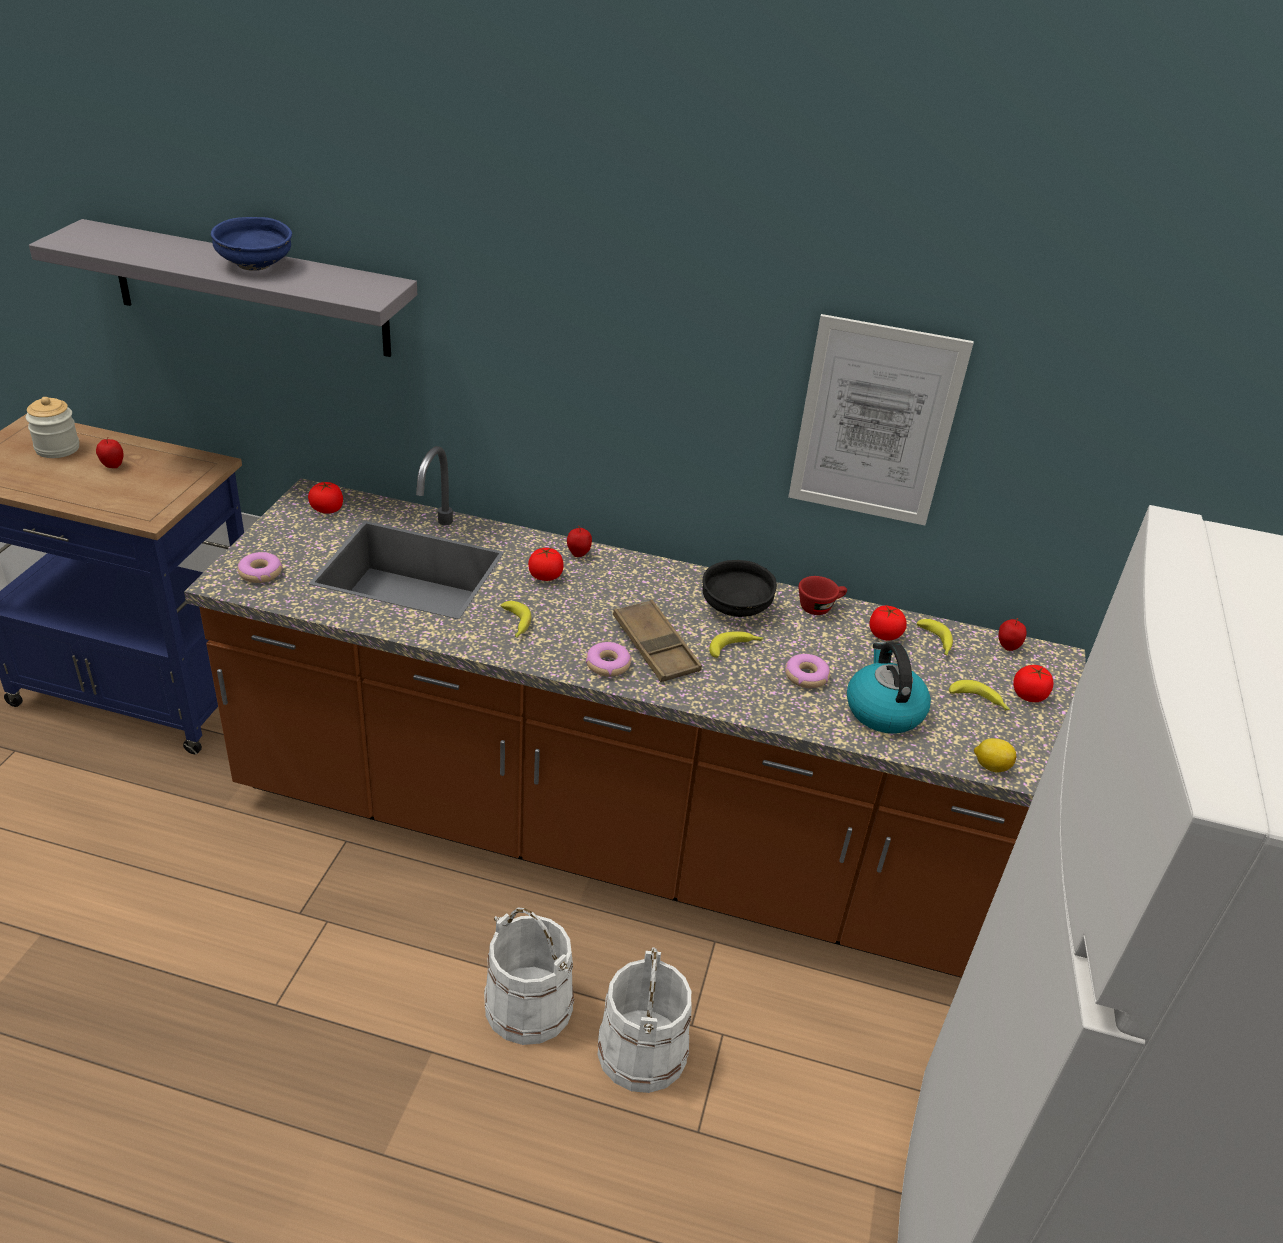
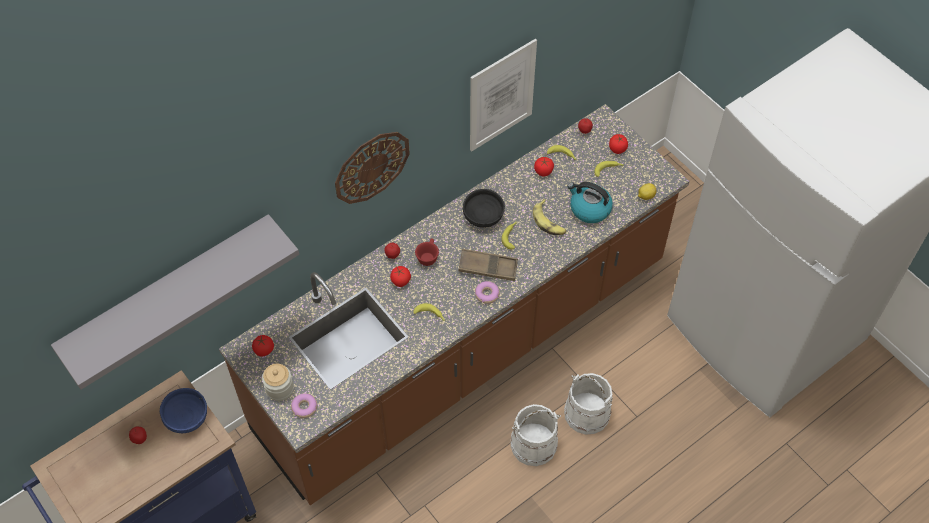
camera: 50 degrees left, 20 degrees up
jar [26,397,79,458] -> jar moved to [262,364,294,401]
blue bowl [211,217,292,270] -> blue bowl moved to [160,388,207,433]
donut [785,654,830,688] -> banana [533,199,567,235]
red cup [799,576,847,615] -> red cup moved to [415,238,439,266]
none -> wall clock [335,132,410,204]

